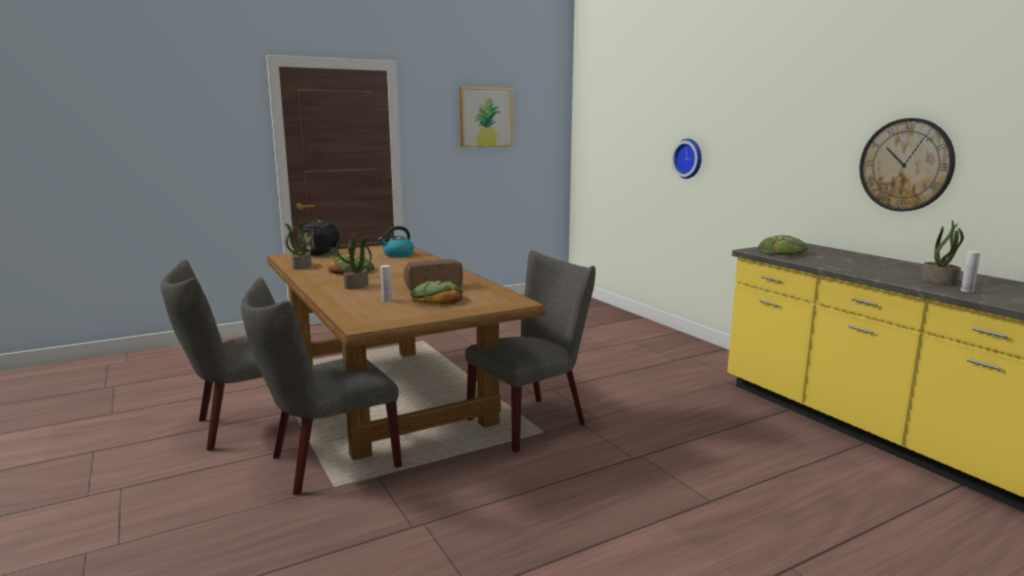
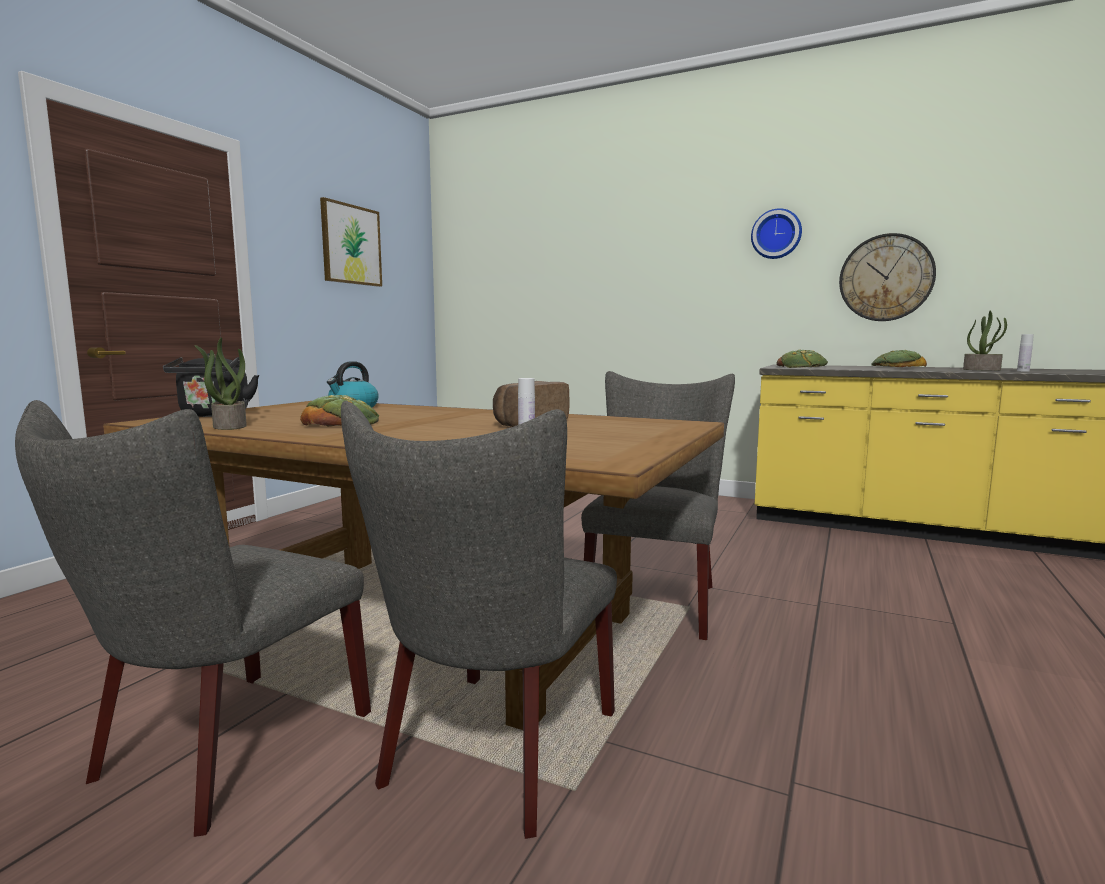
camera: 35 degrees left, 5 degrees down
potted plant [336,233,372,289] -> none
bread [410,281,463,305] -> bread moved to [871,350,927,367]
wall clock [672,139,702,179] -> wall clock moved to [751,208,802,259]

